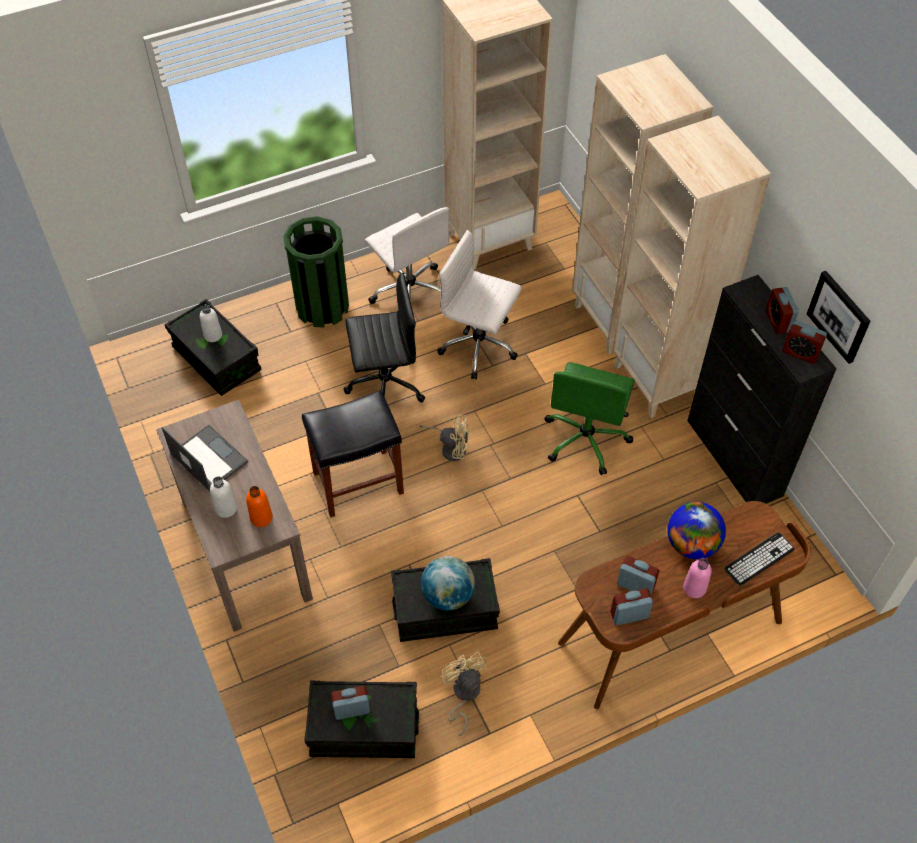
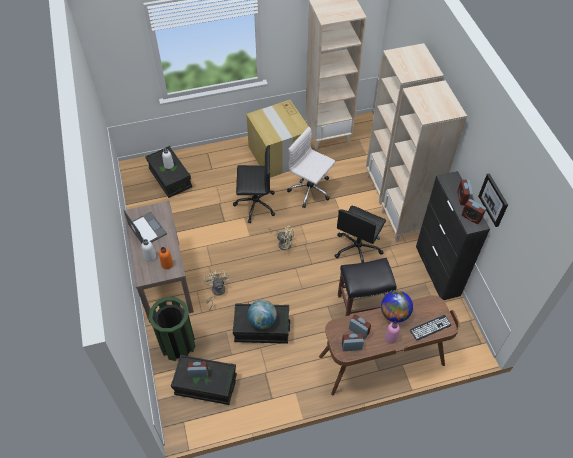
camera: 10 degrees right, 0 degrees up
green trash can [283,216,349,328] -> green trash can moved to [149,297,195,361]
black stool [302,390,404,517] -> black stool moved to [338,258,397,316]
white office chair [365,207,449,304] -> cardboard box [246,100,309,178]
beige fan [440,652,488,736] -> beige fan moved to [204,270,229,310]
green office chair [545,362,635,475] -> black office chair [334,205,386,263]

